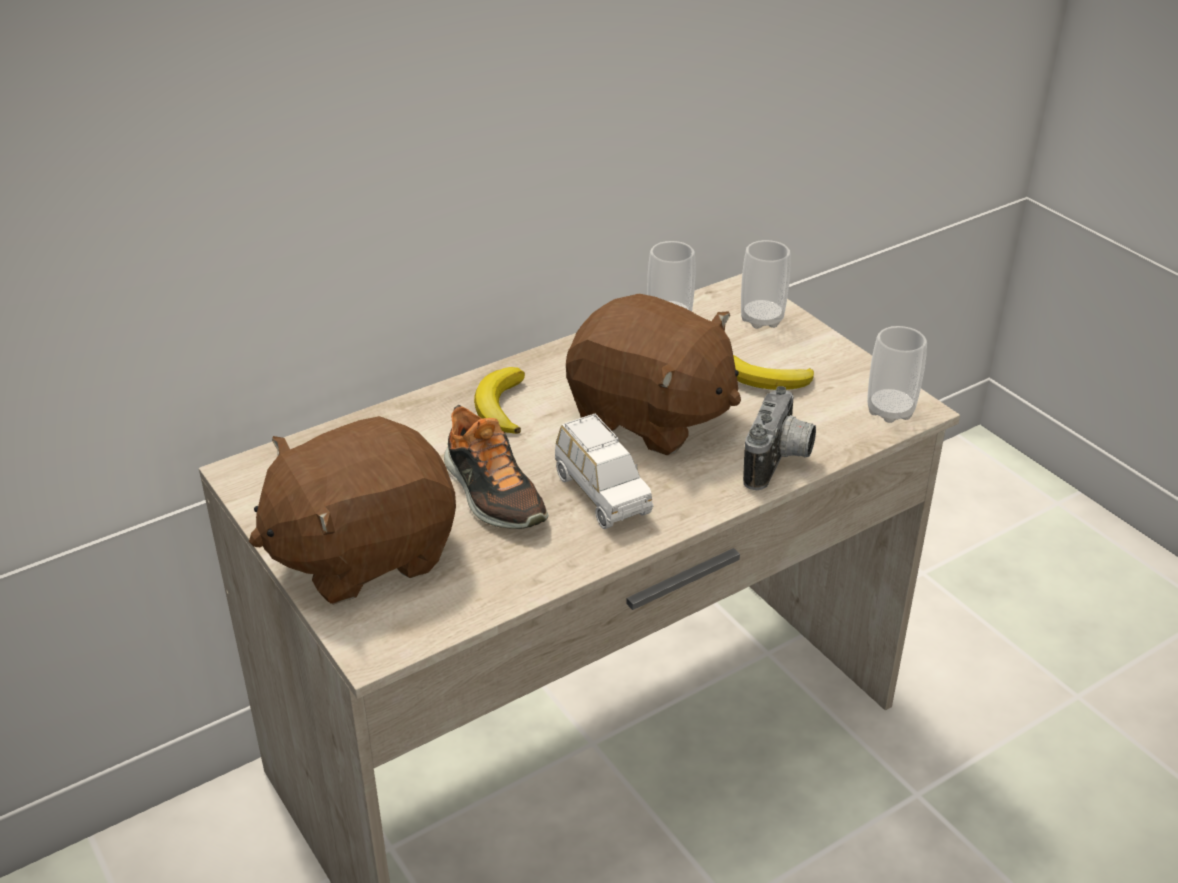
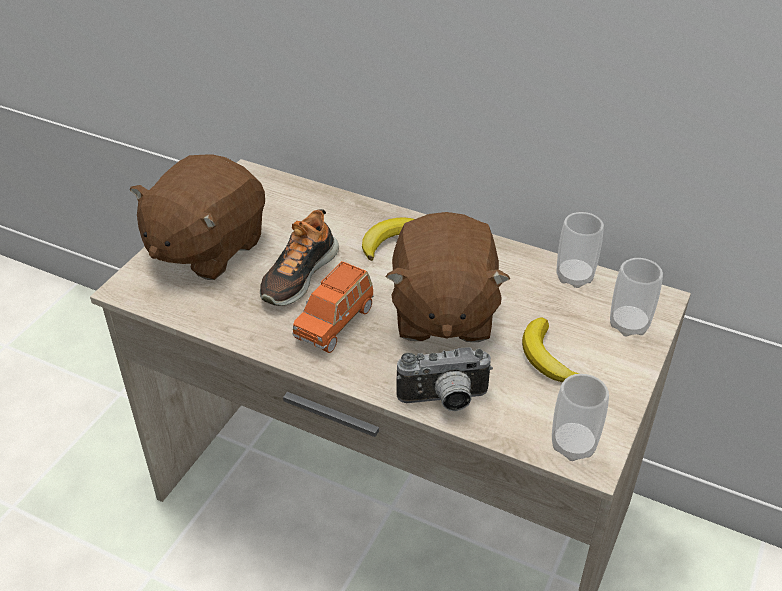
camera: 60 degrees right, 5 degrees up
brown plush toy [249,416,456,605] -> brown plush toy turned 90 degrees counterclockwise [130,154,265,280]
white toy car [555,414,653,529] -> orange toy car [292,261,374,353]

